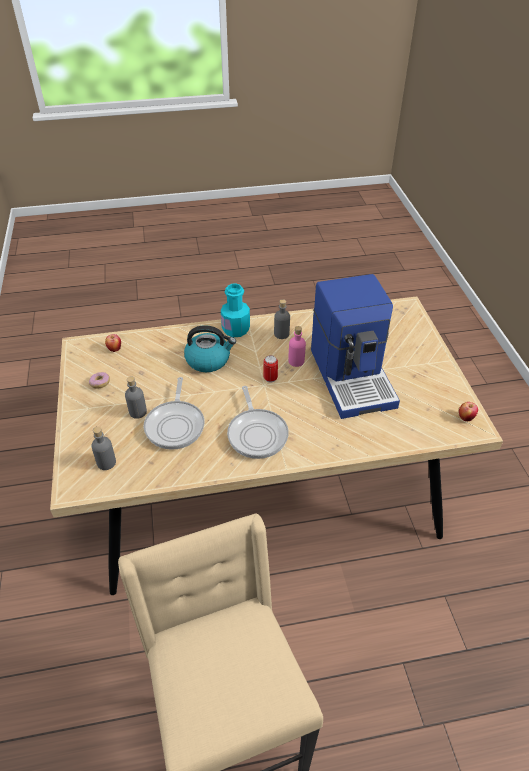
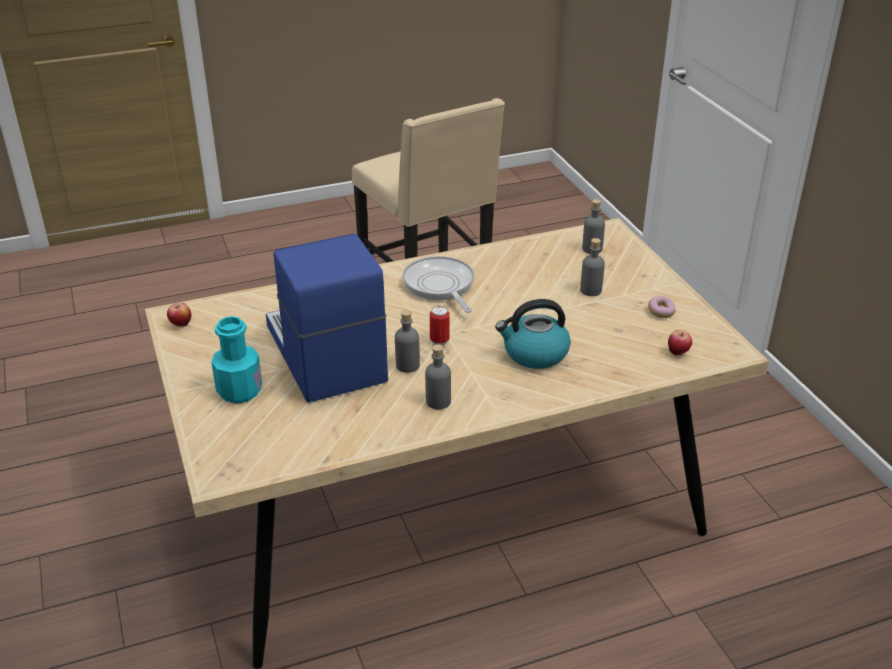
camera: 170 degrees right, 10 degrees down
frying pan [144,377,205,450] -> none
turquoise bottle [221,283,250,337] -> turquoise bottle moved to [211,316,262,403]
pink bottle [288,326,306,367] -> grey bottle [395,310,420,373]

